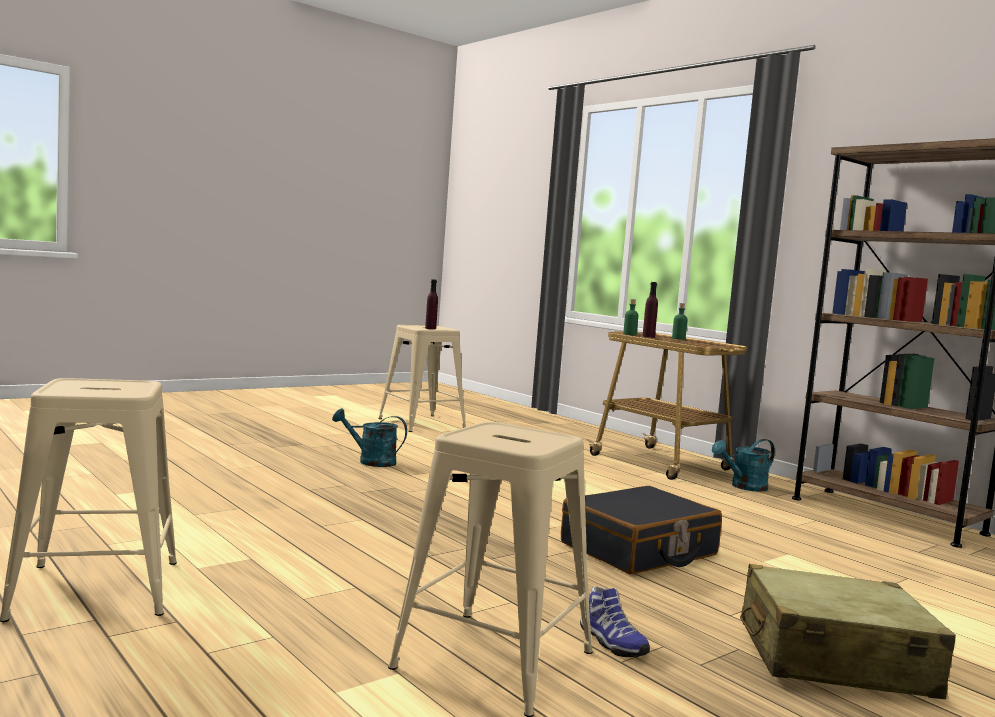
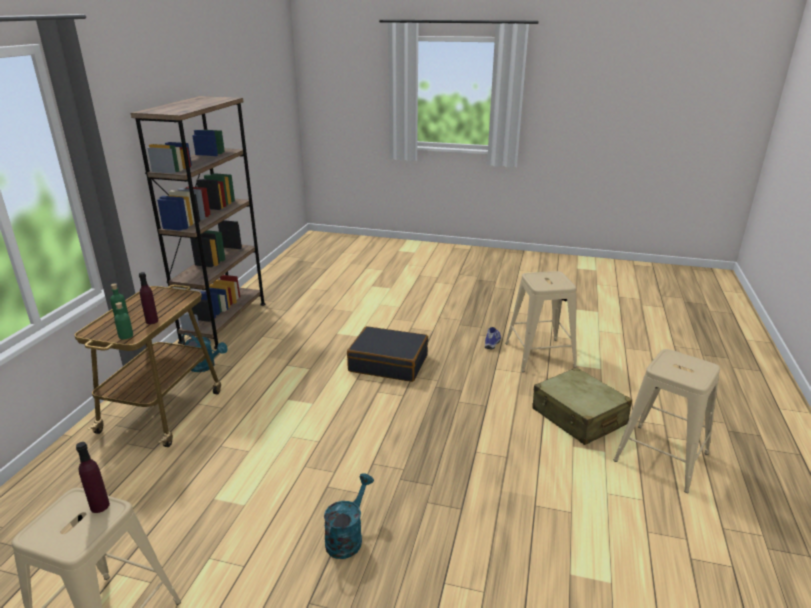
camera: 125 degrees left, 20 degrees up
turquoise watering can [332,408,407,467] -> turquoise watering can turned 135 degrees counterclockwise [324,473,374,559]
beige suitcase [740,564,956,699] -> beige suitcase moved to [532,367,632,445]

